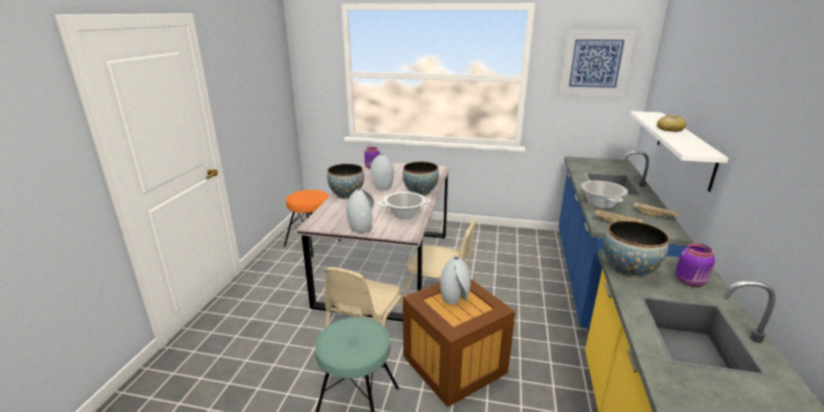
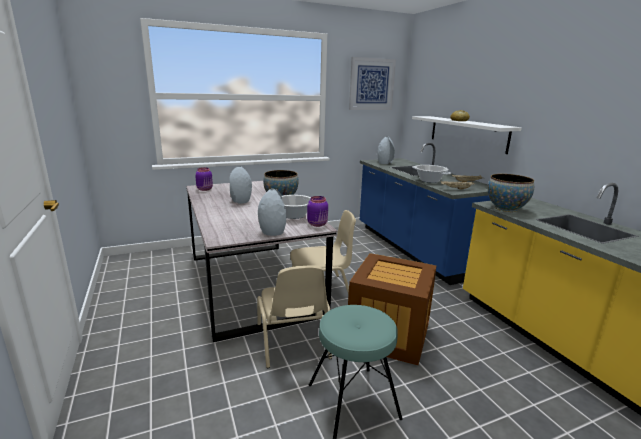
camera: 35 degrees left, 5 degrees down
orange stool [284,190,341,258] -> none
bowl [327,164,364,199] -> none
grey vase [440,257,471,304] -> grey vase moved to [377,137,395,164]
purple jar [676,243,715,287] -> purple jar moved to [307,196,328,227]

